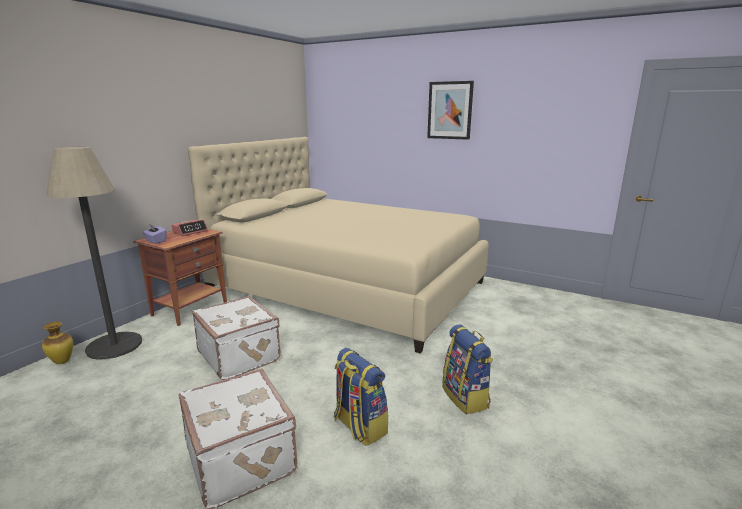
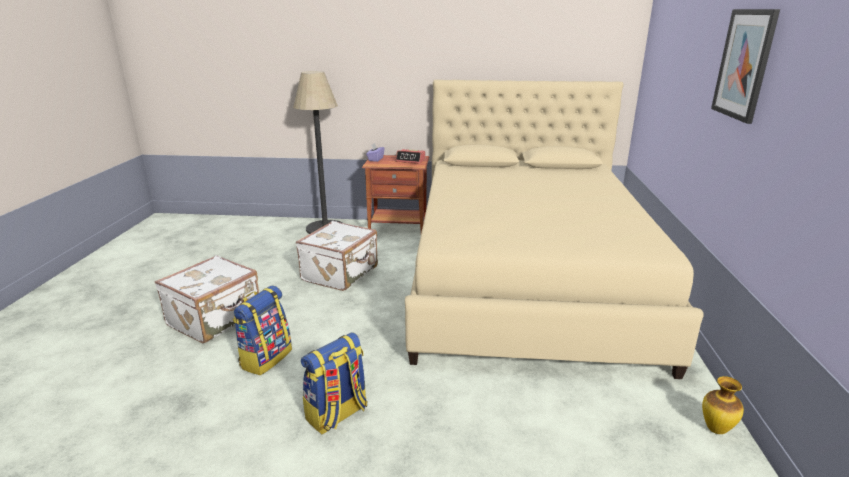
camera: 65 degrees right, 5 degrees up
vase [42,322,73,364] -> vase moved to [702,376,744,434]

